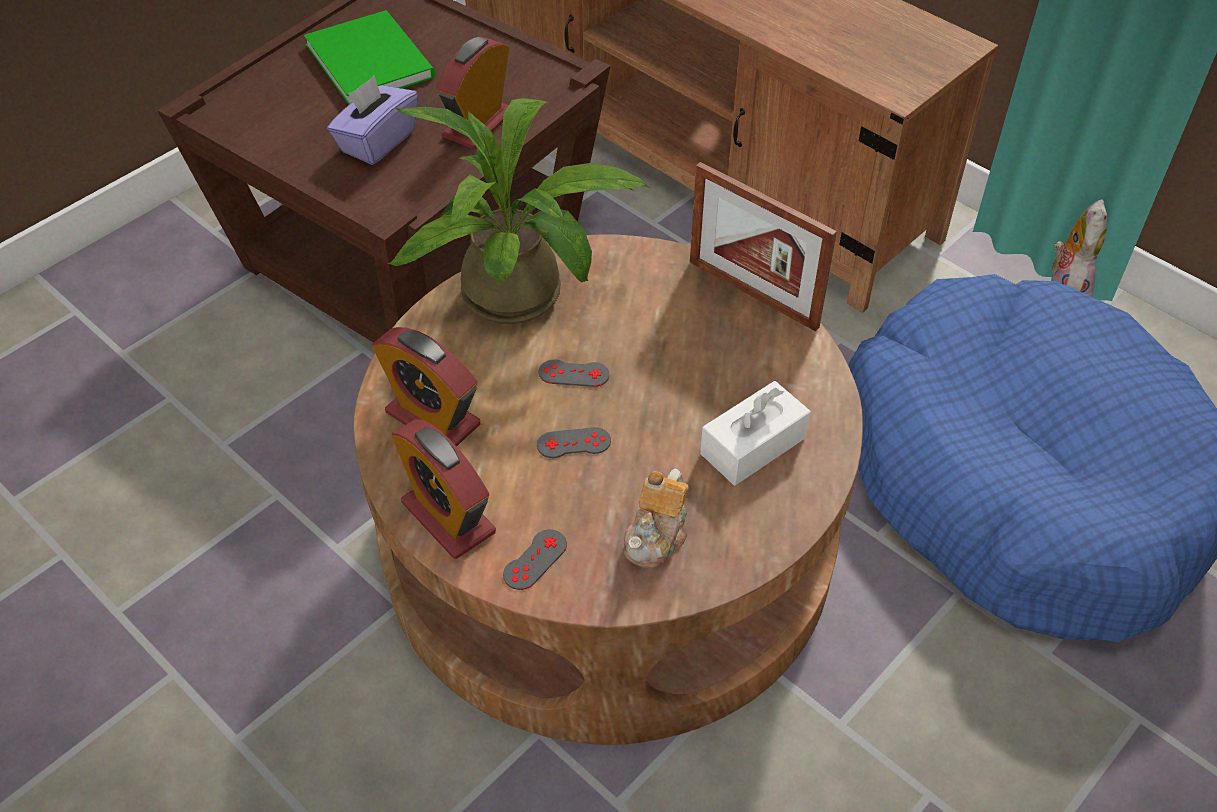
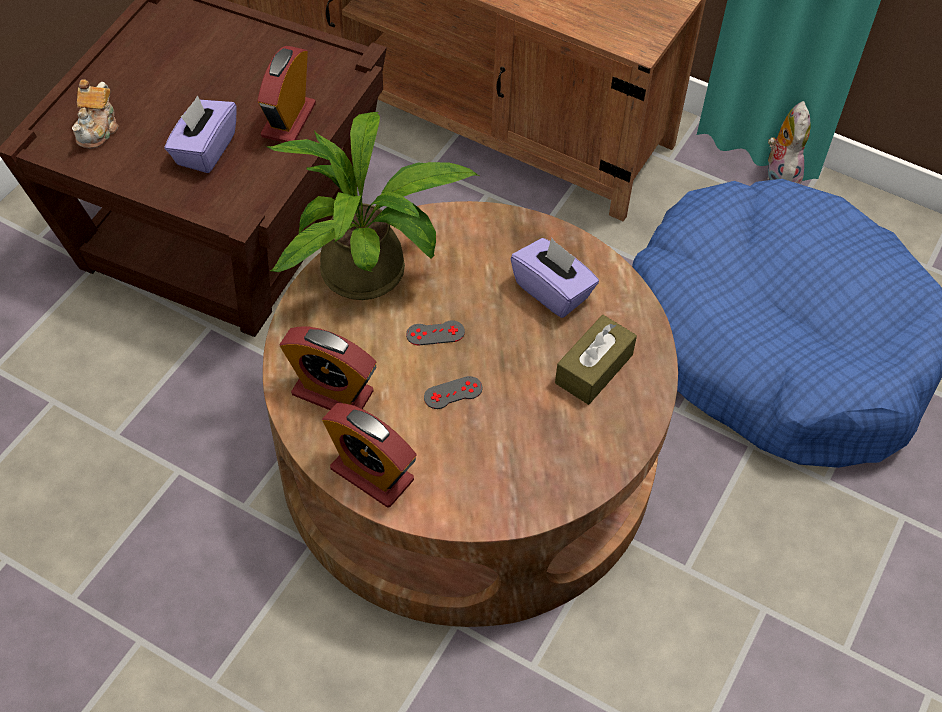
camera: 15 degrees left, 5 degrees up
green book [304,10,435,105] -> none
grey game controller [503,529,567,590] -> none
teapot [624,469,689,568] -> teapot moved to [72,79,119,149]
picture frame [690,162,837,331] -> none
white tissue box [700,381,811,485] -> brown tissue box [555,315,637,405]
none -> purple tissue box [511,238,599,318]

